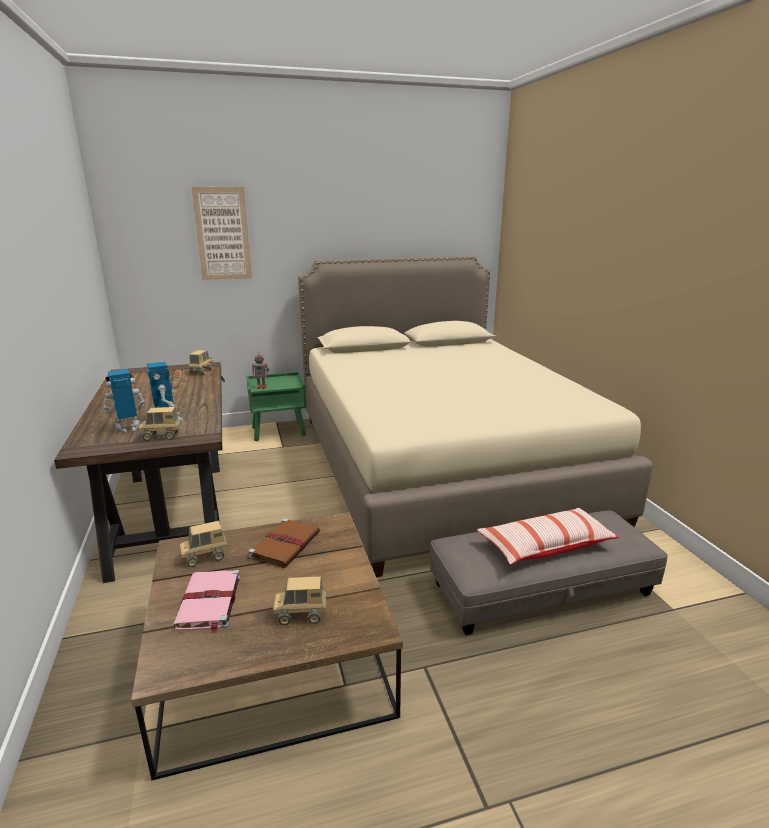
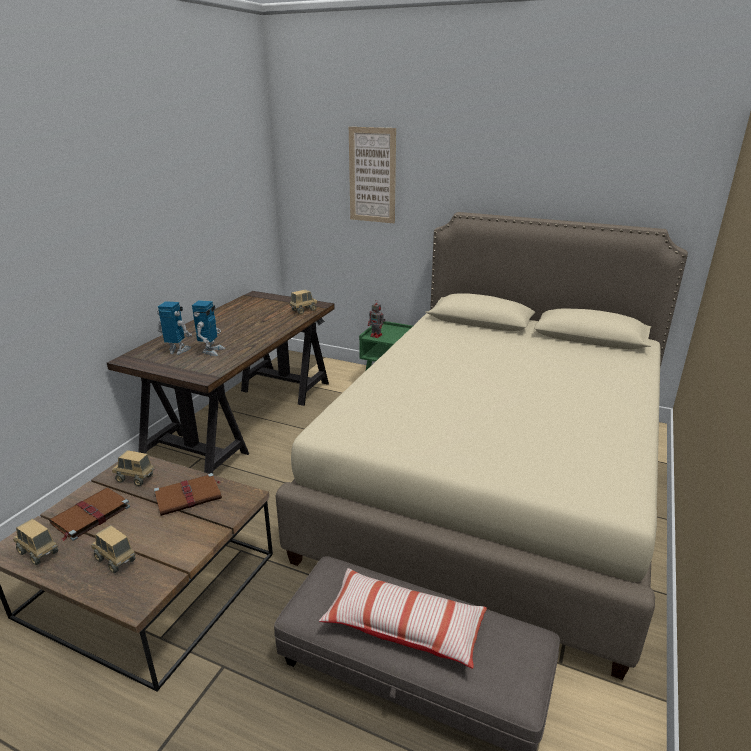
camera: 40 degrees right, 5 degrees up
toy truck [138,407,181,441] -> toy truck moved to [13,519,58,565]
pink book [173,570,240,634] -> brown book [49,488,130,541]

